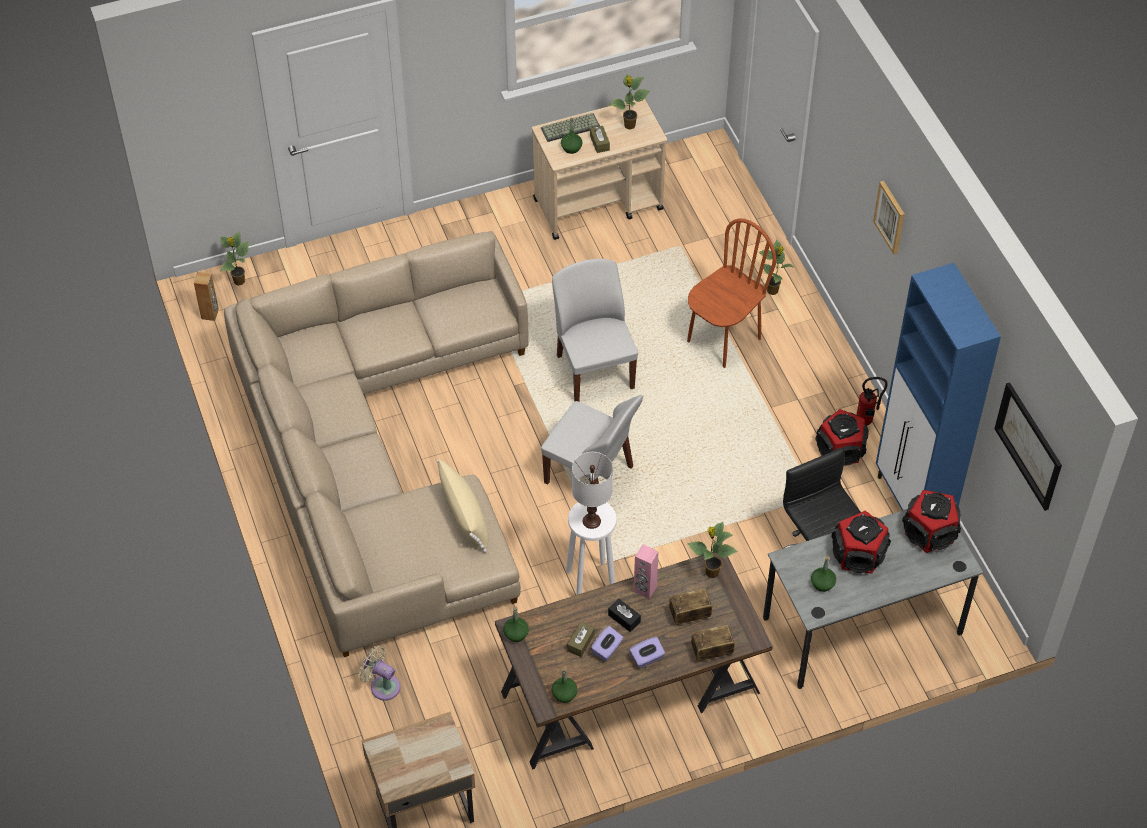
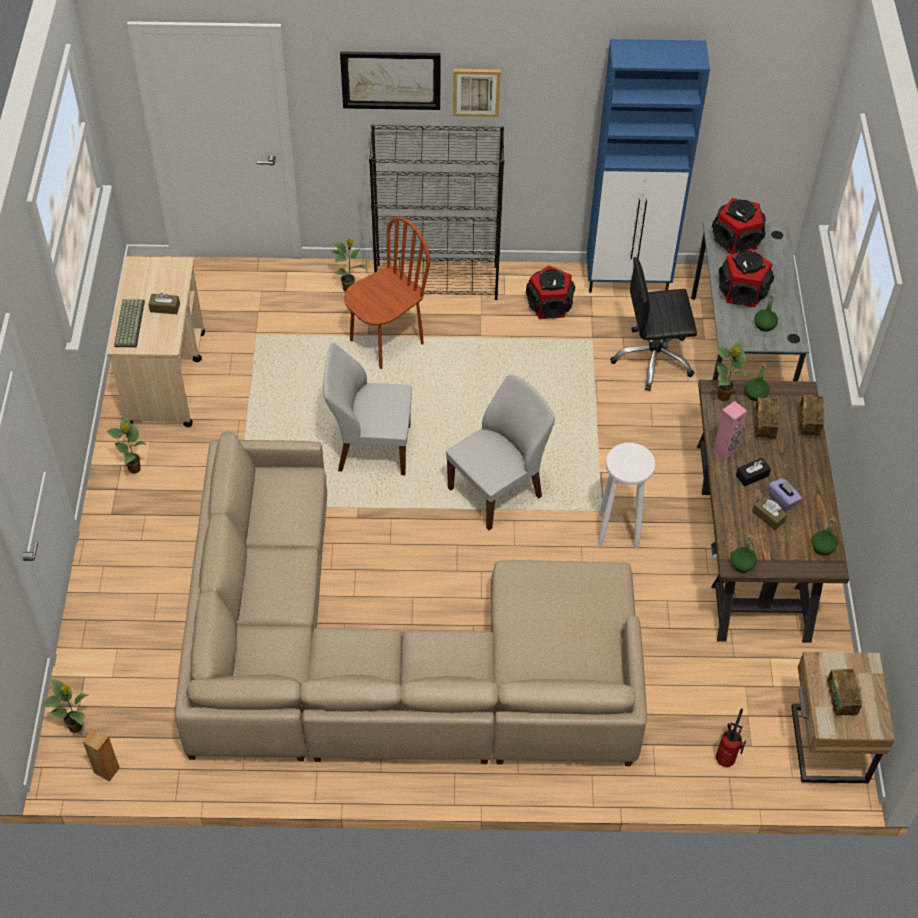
camera: 70 degrees left, 0 degrees up
beige fan [358,645,400,701] -> none
beige pillow [437,459,489,553] -> none
green bottle [561,118,582,154] -> green bottle moved to [745,363,770,401]
white table lamp [572,452,613,529] -> none
potted plant [609,75,650,130] -> potted plant moved to [107,416,146,474]
purple tissue box [629,637,665,668] -> none
brown chair [687,219,776,368] -> brown chair turned 75 degrees clockwise [344,217,430,369]
fire extinguisher [856,377,888,425] -> fire extinguisher moved to [716,708,746,767]
picture [994,382,1062,511] -> picture moved to [340,51,441,110]
none -> black bookcase [369,124,504,300]
none -> radio [827,669,862,716]

